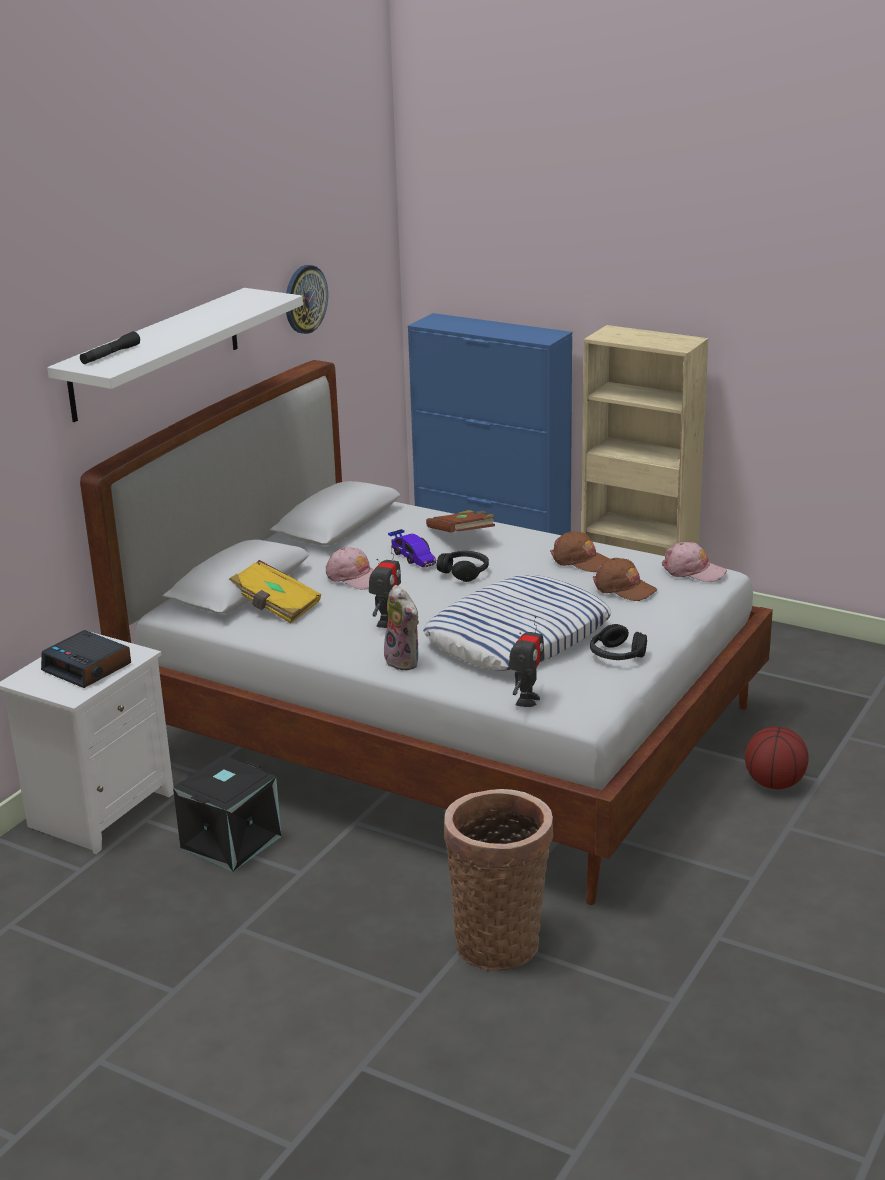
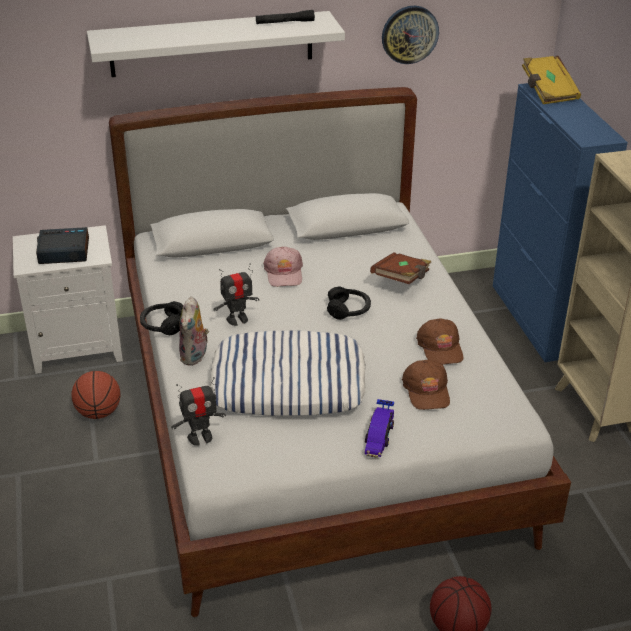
camera: 45 degrees right, 10 degrees up
alarm clock [41,630,131,688] -> alarm clock turned 90 degrees clockwise [36,227,89,264]
black flashlight [80,331,140,364] -> black flashlight moved to [256,10,315,24]
black storage box [173,755,282,872] -> basketball [71,371,120,419]
yellow book [229,560,321,623] -> yellow book moved to [522,56,581,104]
toy car [388,529,437,567] -> toy car moved to [365,399,394,458]
basket [444,789,553,971] -> none
black headphones [590,624,647,660] -> black headphones moved to [140,301,183,335]
pink cap [662,542,727,582] -> none

